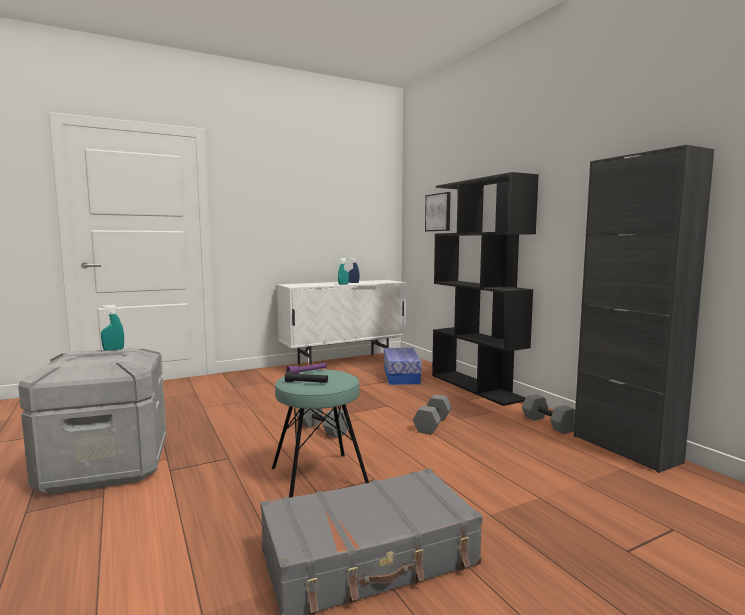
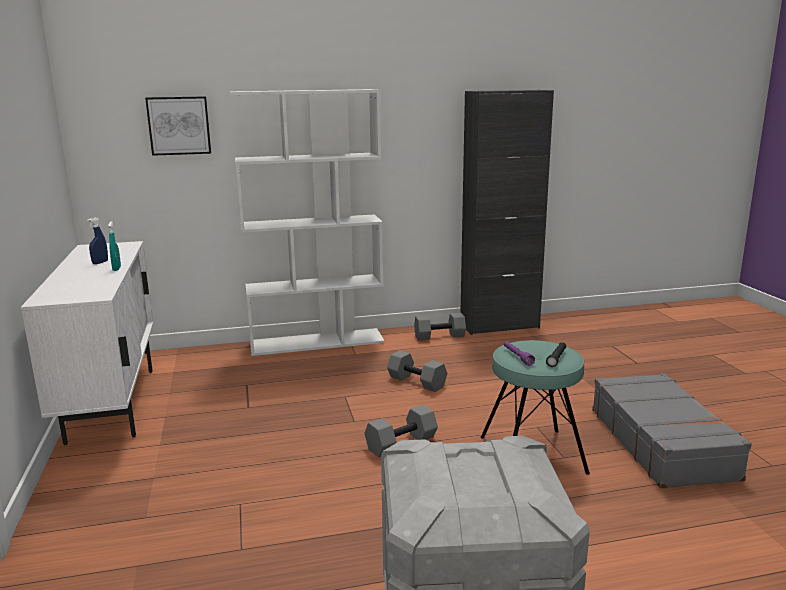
camera: 75 degrees left, 10 degrees up
turquoise spray bottle [101,305,124,351] -> none
storage box [384,348,422,385] -> none
black bookcase [432,172,539,406] -> white bookcase [230,89,385,356]

